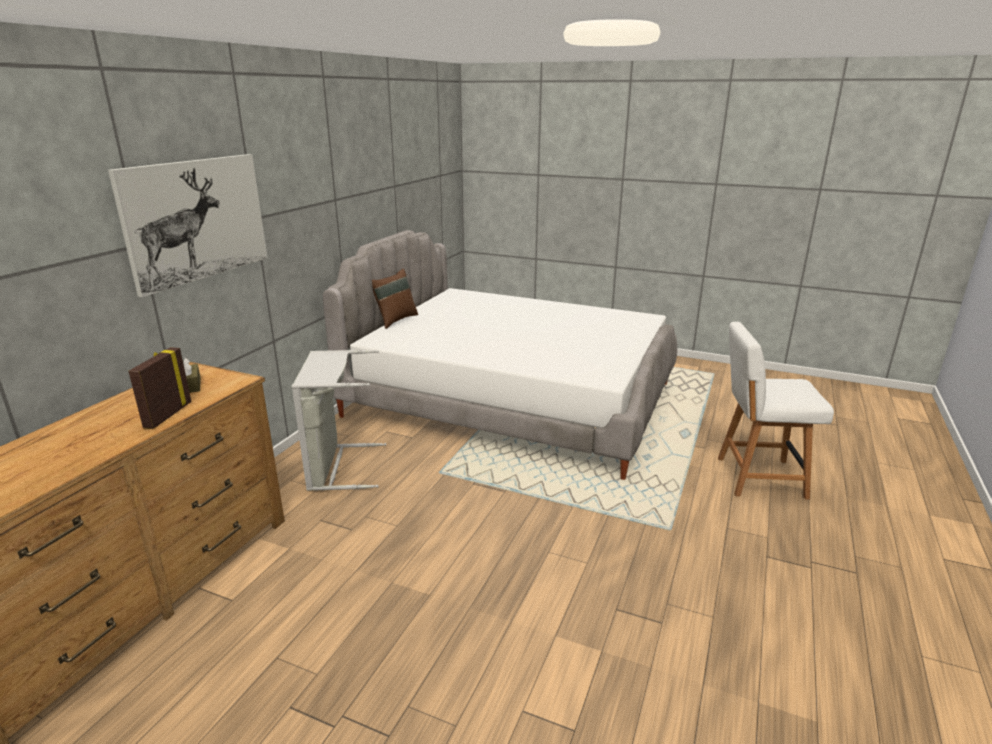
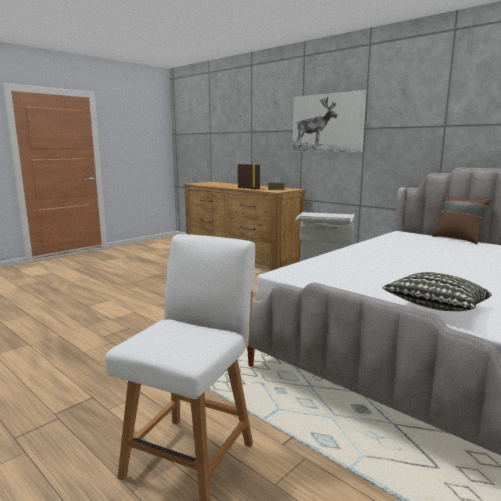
camera: 110 degrees right, 10 degrees down
none -> pillow [382,272,492,311]

